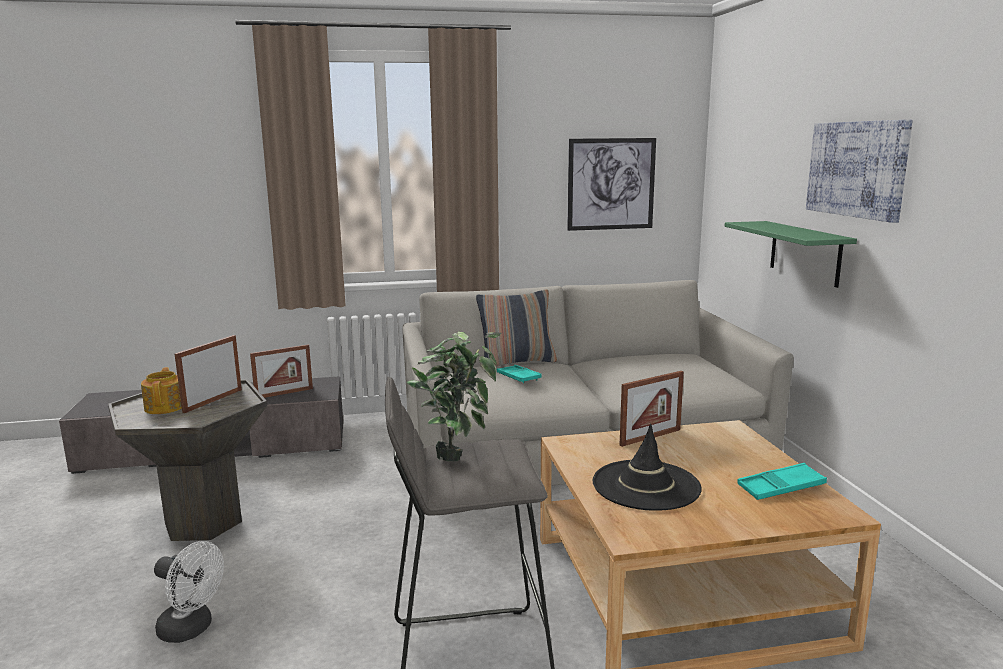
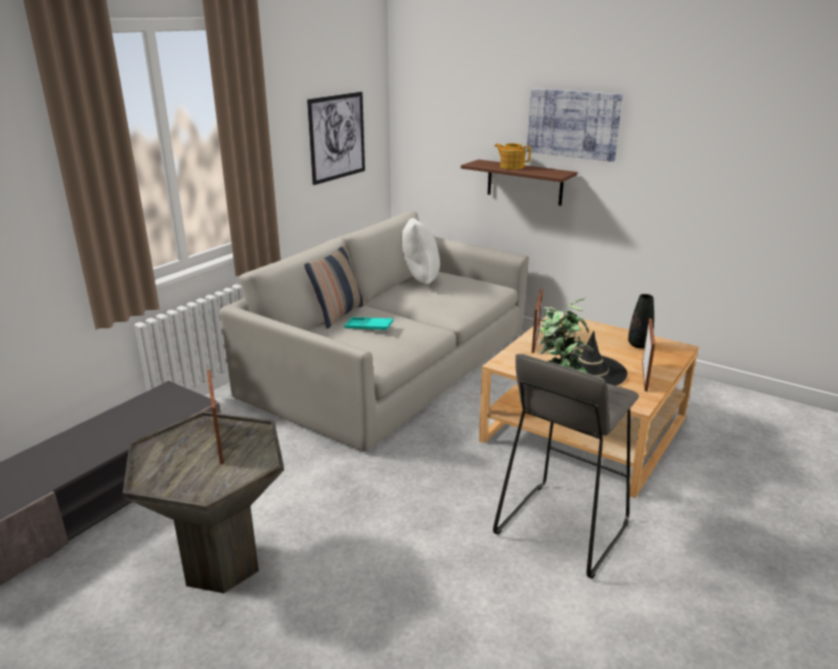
camera: 45 degrees left, 10 degrees up
teapot [141,367,182,414] -> teapot moved to [495,143,531,169]
white fan [154,541,224,643] -> none
picture frame [250,344,313,398] -> picture frame moved to [642,318,655,392]
green shelf [725,221,857,288] -> brown shelf [461,159,577,206]
turquoise tray [737,463,827,500] -> black vase [628,294,654,348]
none -> white pillow [401,218,440,284]

